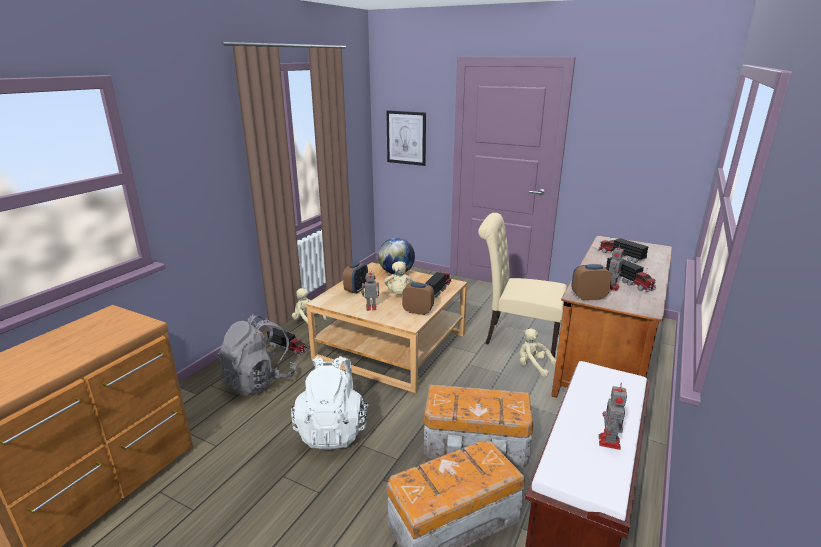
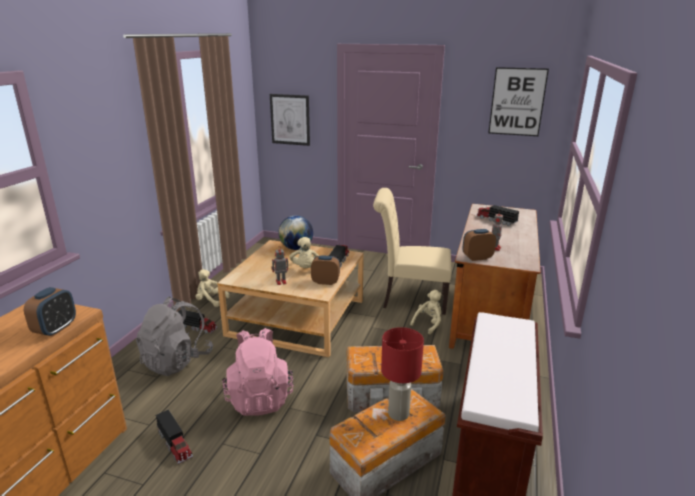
camera: 10 degrees left, 0 degrees up
white backpack [291,356,368,450] -> pink backpack [222,328,293,416]
alarm clock [343,262,368,294] -> alarm clock moved to [24,287,76,337]
beige plush toy [519,329,556,377] -> beige plush toy turned 105 degrees clockwise [410,290,442,335]
toy robot [599,383,627,450] -> none
toy truck [606,257,656,292] -> toy truck moved to [156,409,193,464]
none -> red table lamp [381,327,424,421]
none -> picture [488,67,549,136]

